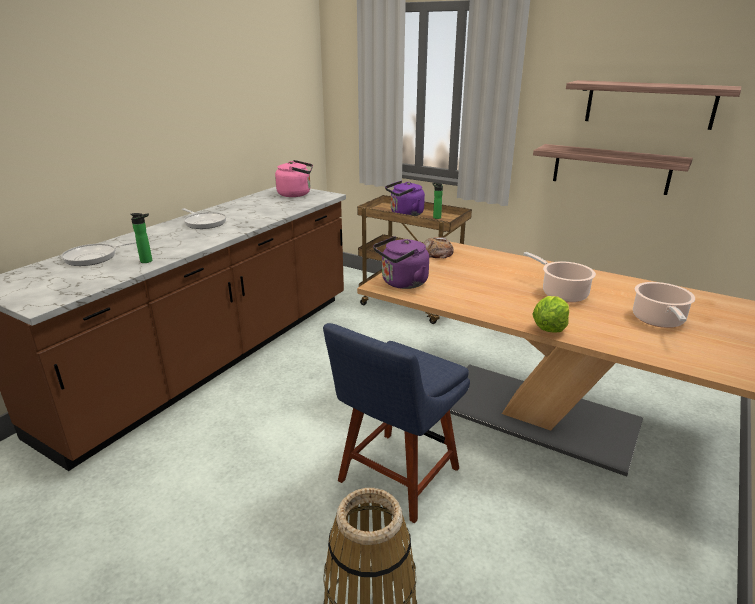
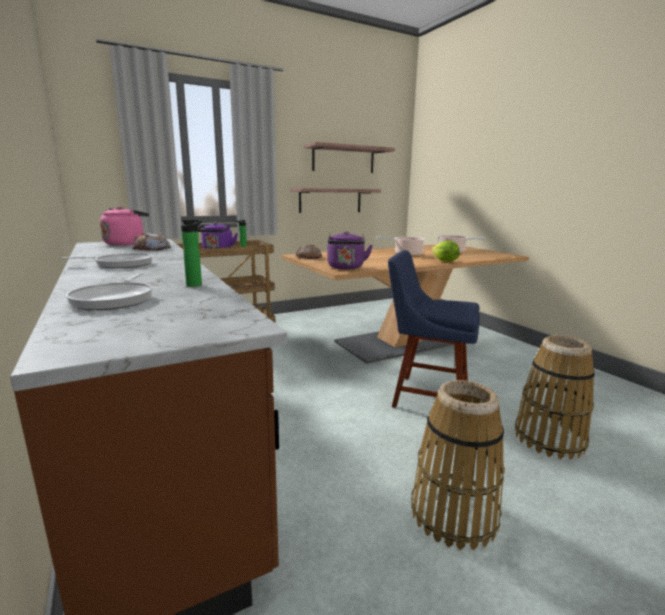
camera: 60 degrees left, 10 degrees down
blue chair [323,323,470,523] -> blue chair turned 135 degrees clockwise [388,250,480,408]
none -> bread [133,233,171,251]
none -> basket [411,380,505,550]

